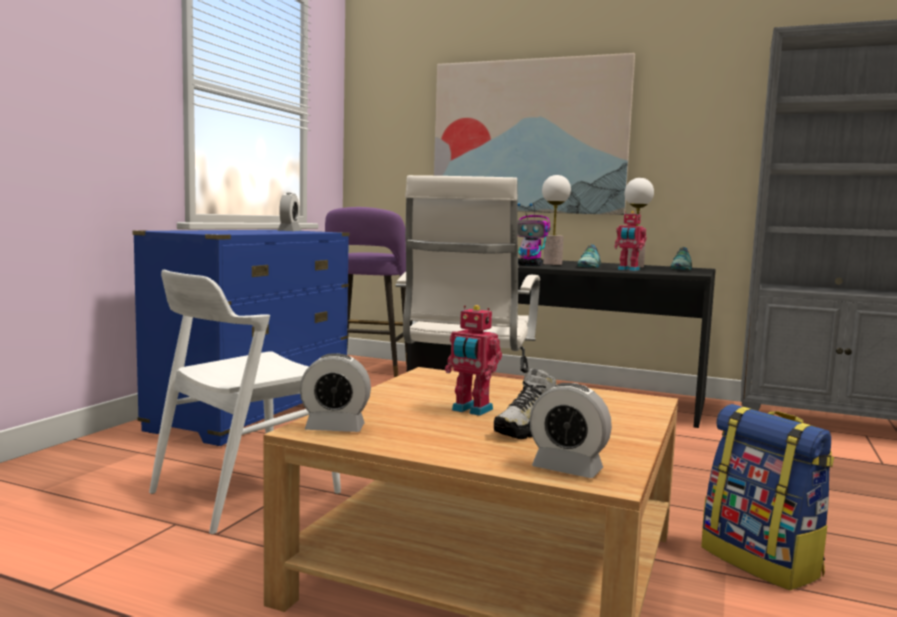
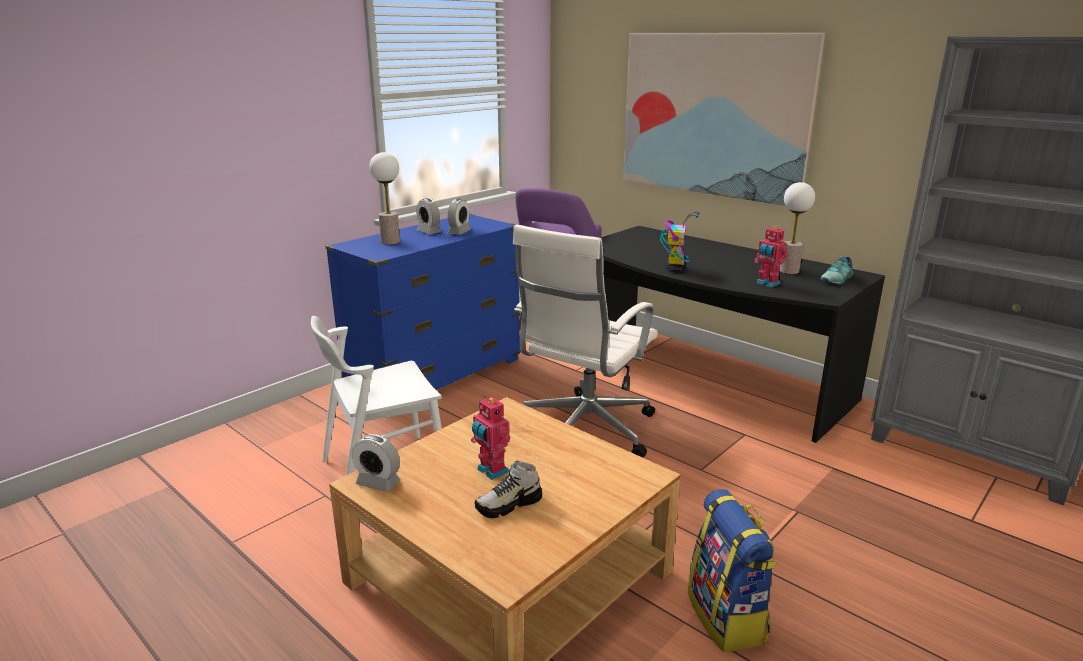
camera: 20 degrees right, 15 degrees up
toy robot [517,203,550,266] -> toy robot turned 120 degrees counterclockwise [660,212,700,272]
alarm clock [529,383,612,478] -> alarm clock moved to [416,198,442,234]
table lamp [542,175,571,265] -> table lamp moved to [369,152,400,245]
shoe [577,244,601,268] -> none

